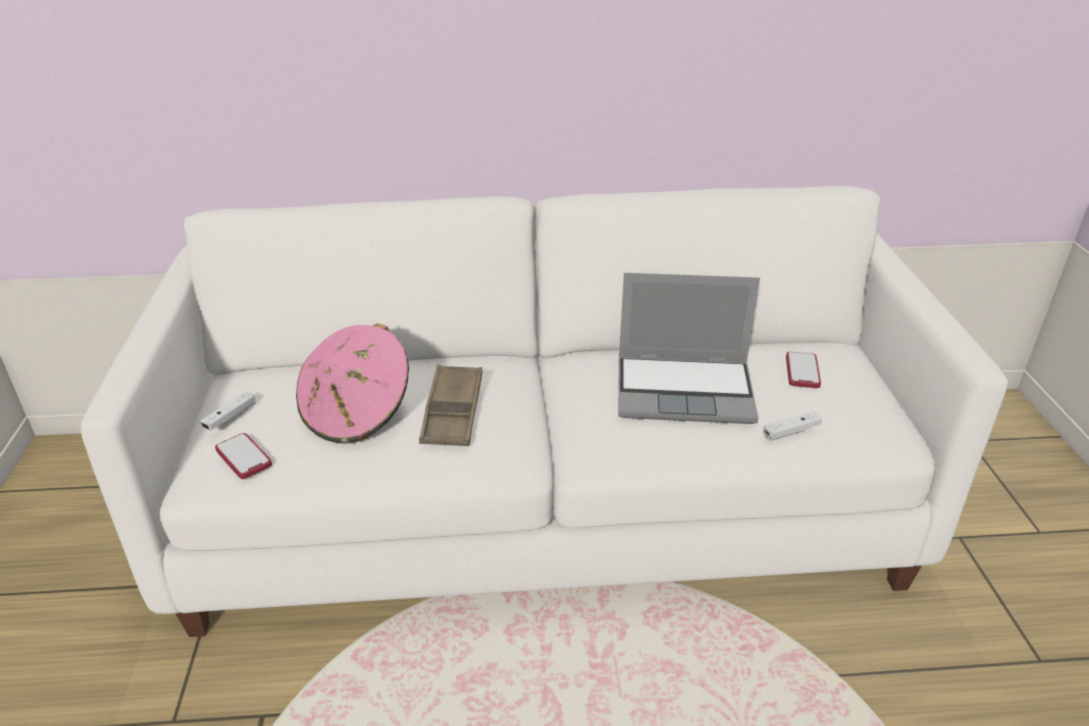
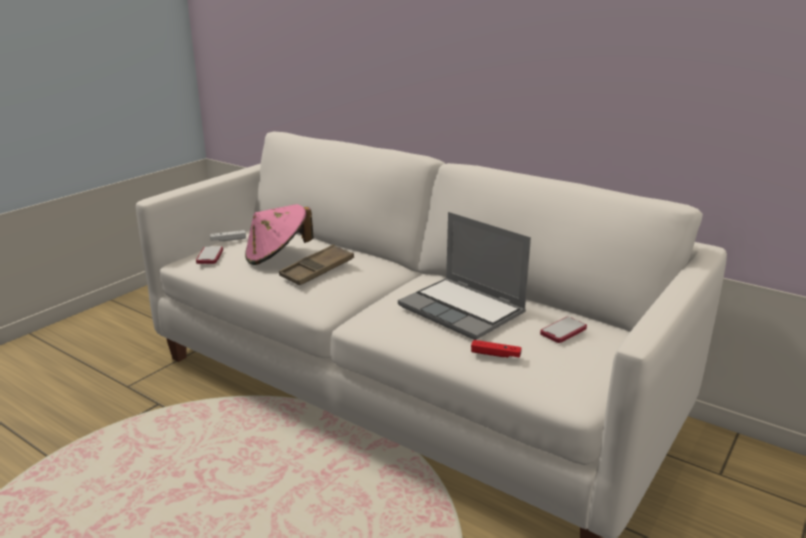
camera: 40 degrees right, 10 degrees down
white game controller [763,411,822,441] -> red game controller [471,340,522,358]

